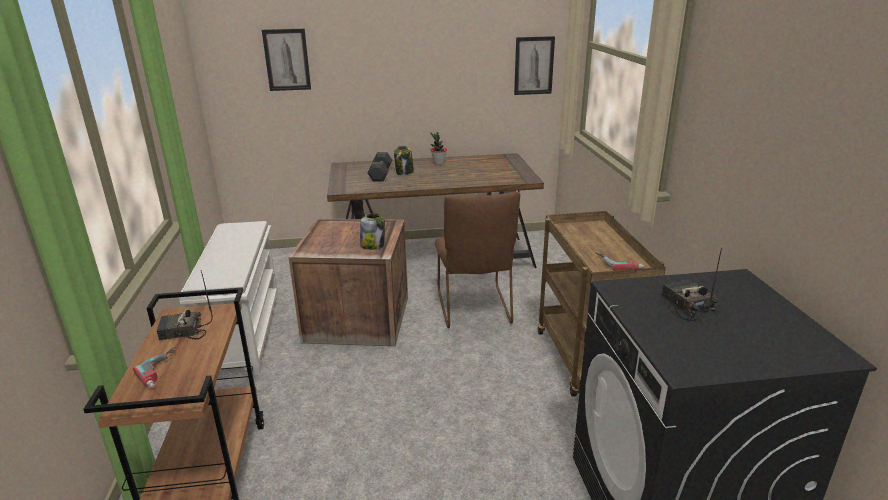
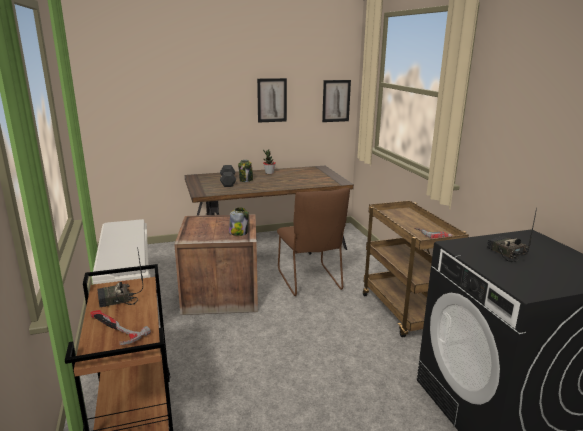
camera: 10 degrees left, 5 degrees down
power drill [133,347,176,388] -> hammer [90,310,151,345]
picture [262,29,311,91] -> picture moved to [257,78,287,123]

